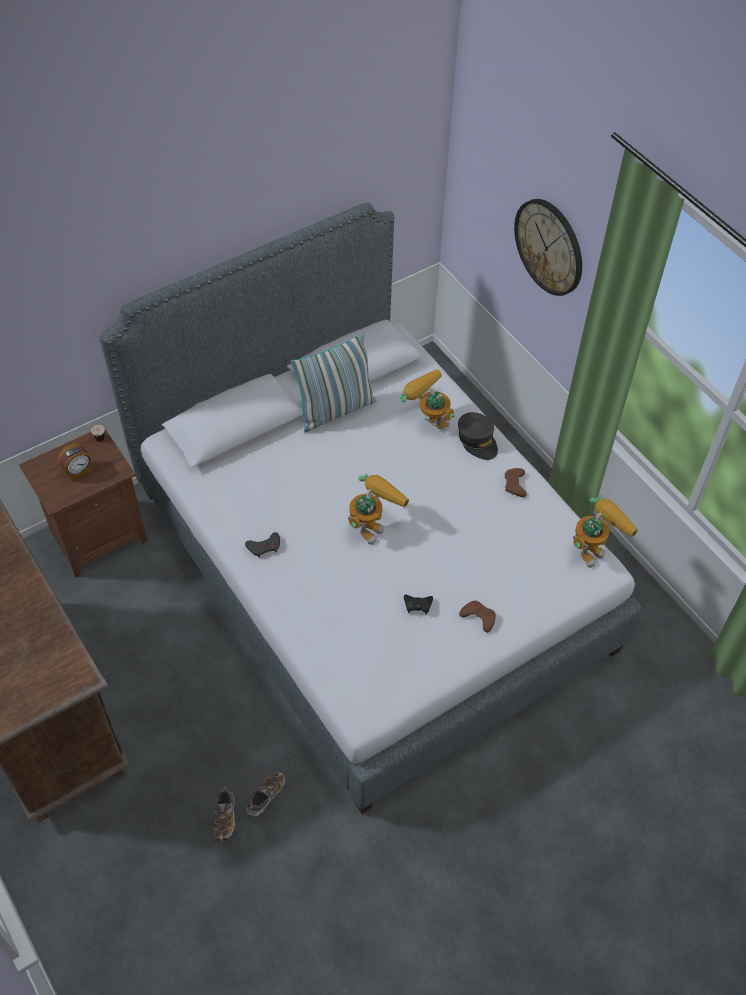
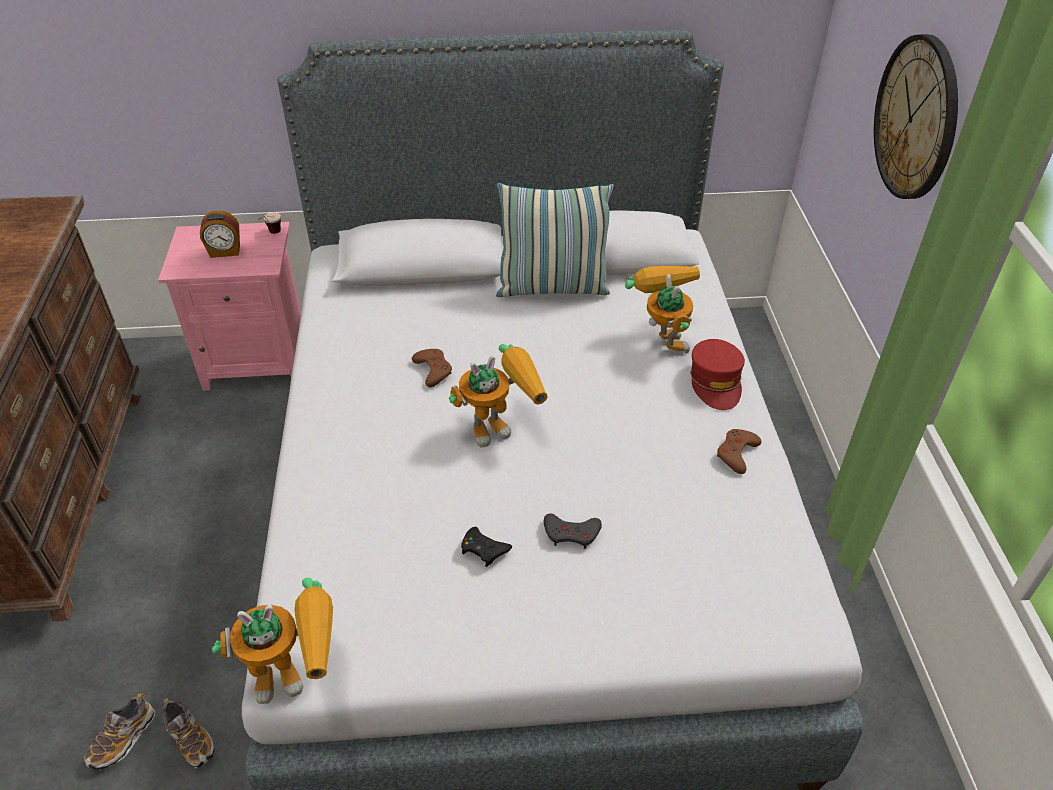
camera: 30 degrees right, 10 degrees down
brown nightstand [19,426,148,577] -> pink nightstand [158,222,301,391]
grey game controller [245,532,280,558] -> grey game controller moved to [544,514,602,549]
shoe [246,772,285,817] -> shoe turned 75 degrees clockwise [162,698,214,768]
grey cap [458,412,498,460] -> red cap [690,339,745,410]
brown game controller [459,601,496,633] -> brown game controller moved to [412,349,452,387]
toy robot [573,497,638,568] -> toy robot moved to [212,577,333,704]

